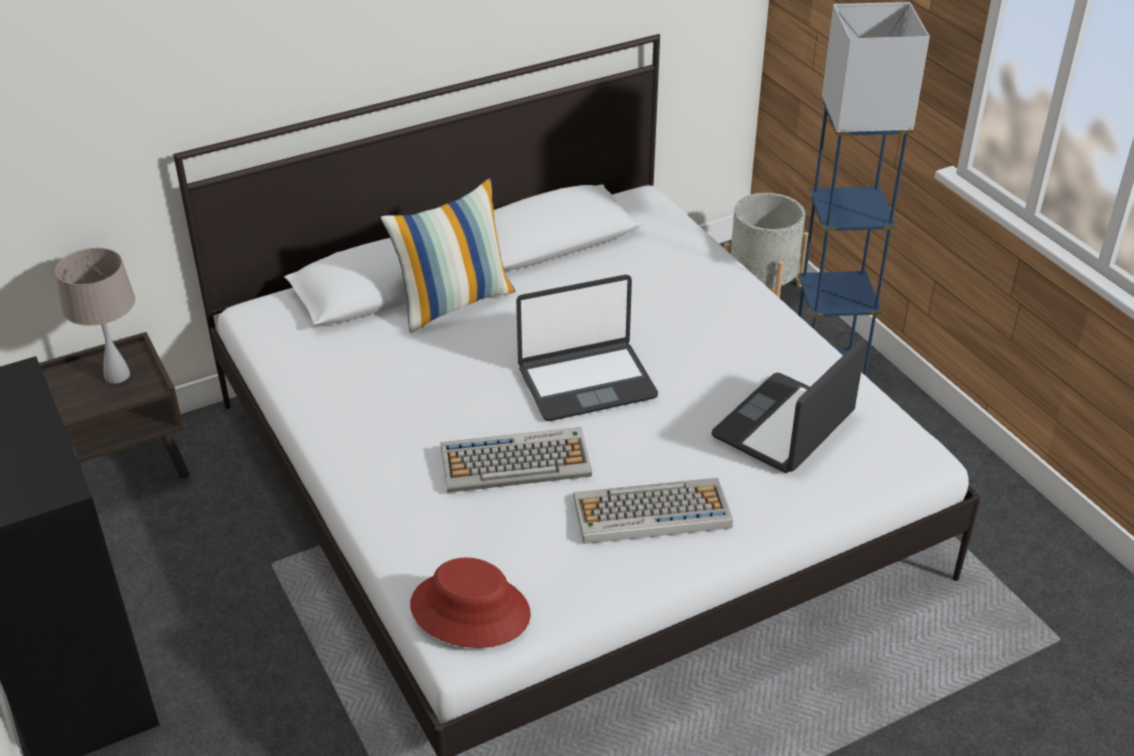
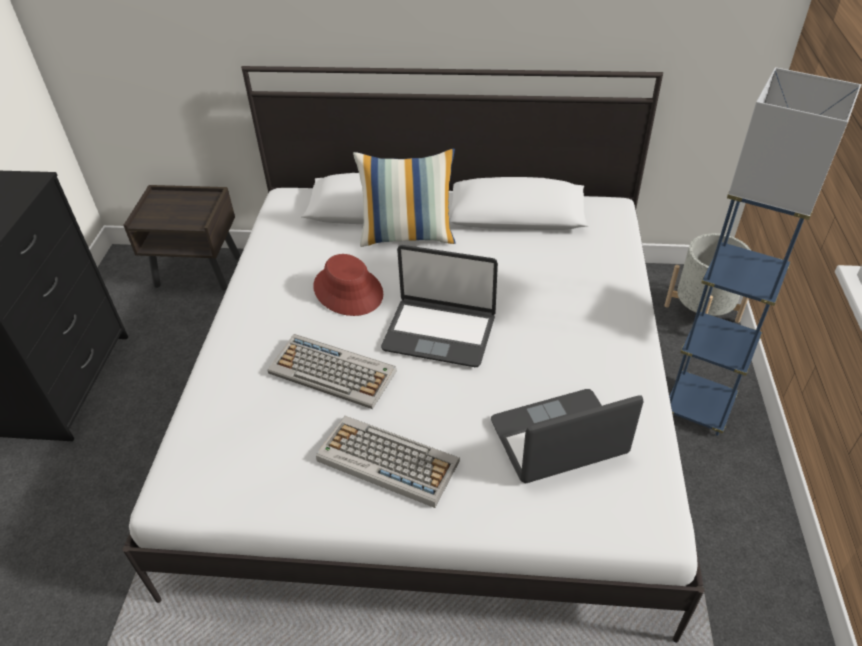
camera: 35 degrees right, 5 degrees up
beige table lamp [55,248,135,384] -> none
red hat [410,557,531,648] -> red hat moved to [313,254,383,316]

